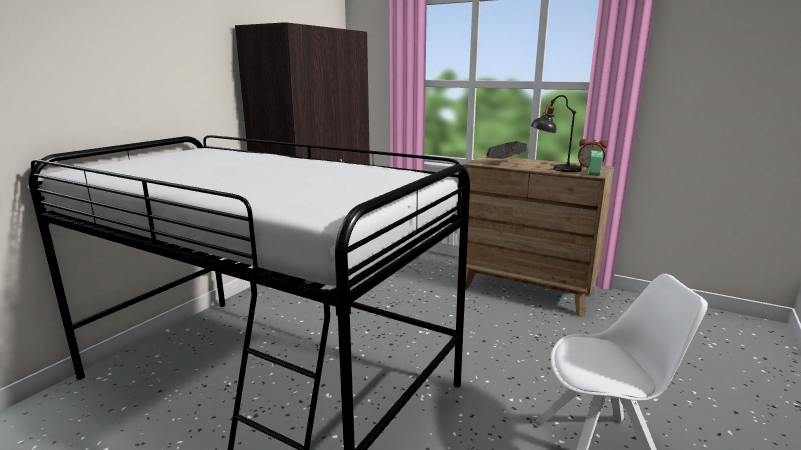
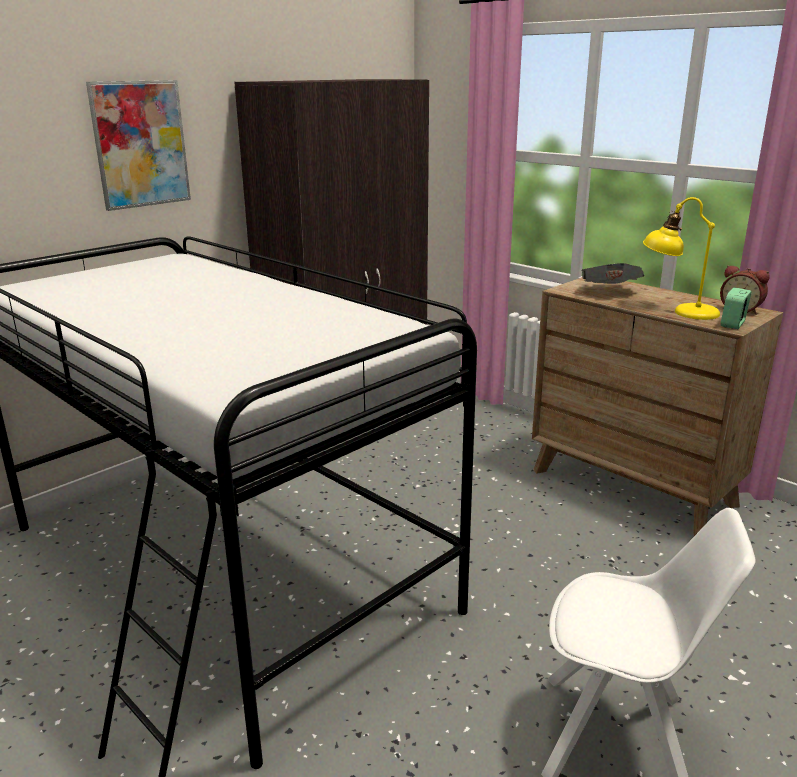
camera: 15 degrees right, 5 degrees up
grey table lamp [530,95,582,172] -> yellow table lamp [643,197,720,320]
none -> picture [86,80,191,211]

